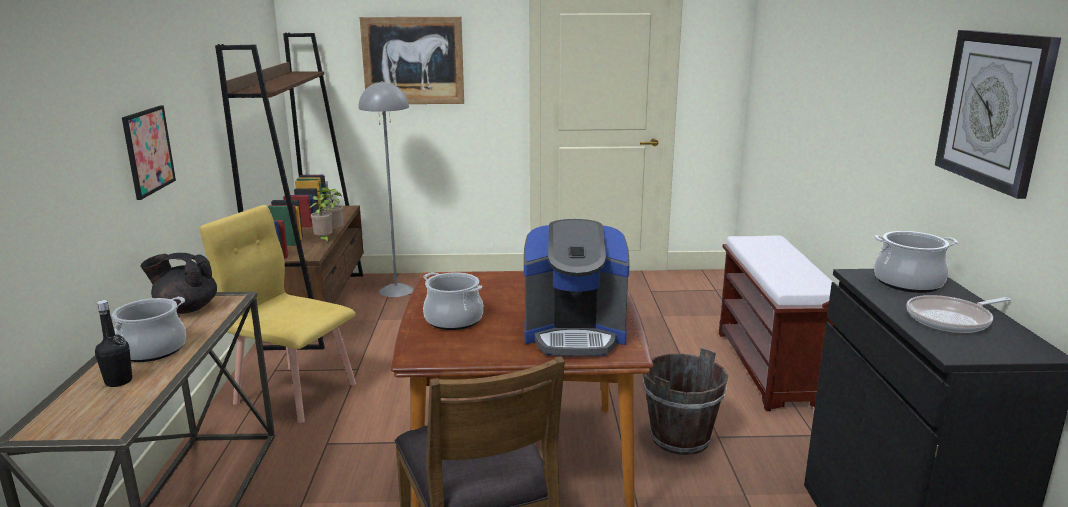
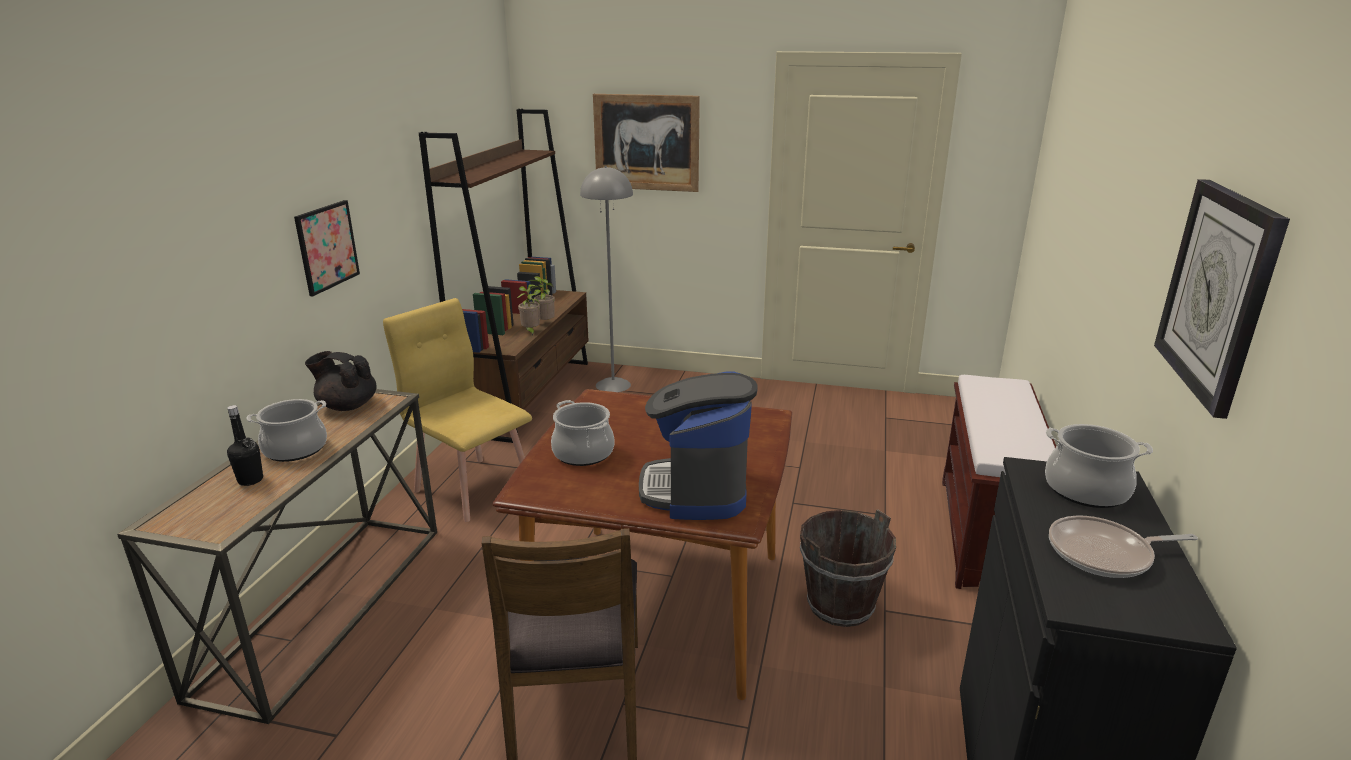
camera: 15 degrees right, 5 degrees up
coffee machine [524,219,629,356] -> coffee machine turned 75 degrees clockwise [639,372,758,520]

